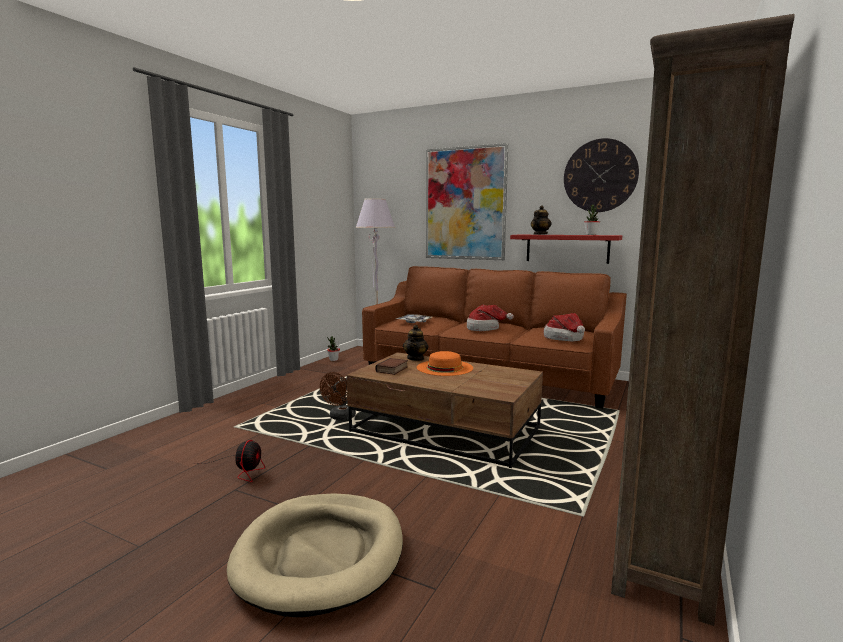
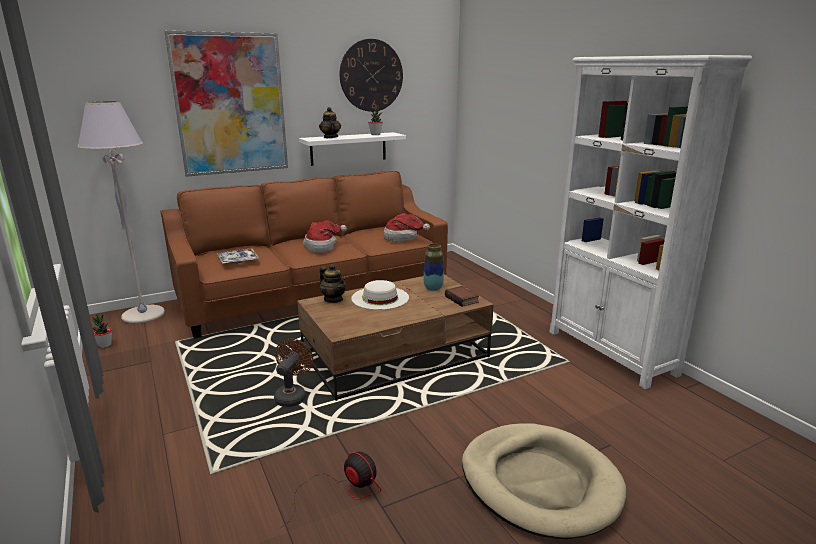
camera: 55 degrees left, 10 degrees up
brown fan [320,372,356,420] -> brown fan turned 135 degrees counterclockwise [274,339,313,407]
book [375,358,408,375] -> book moved to [445,286,479,307]
orange hat [417,351,473,376] -> white hat [351,280,409,310]
red shelf [510,235,622,264] -> white shelf [299,132,406,166]
brown bookcase [611,14,795,626] -> white bookcase [549,55,752,389]
none -> vase [423,243,444,291]

